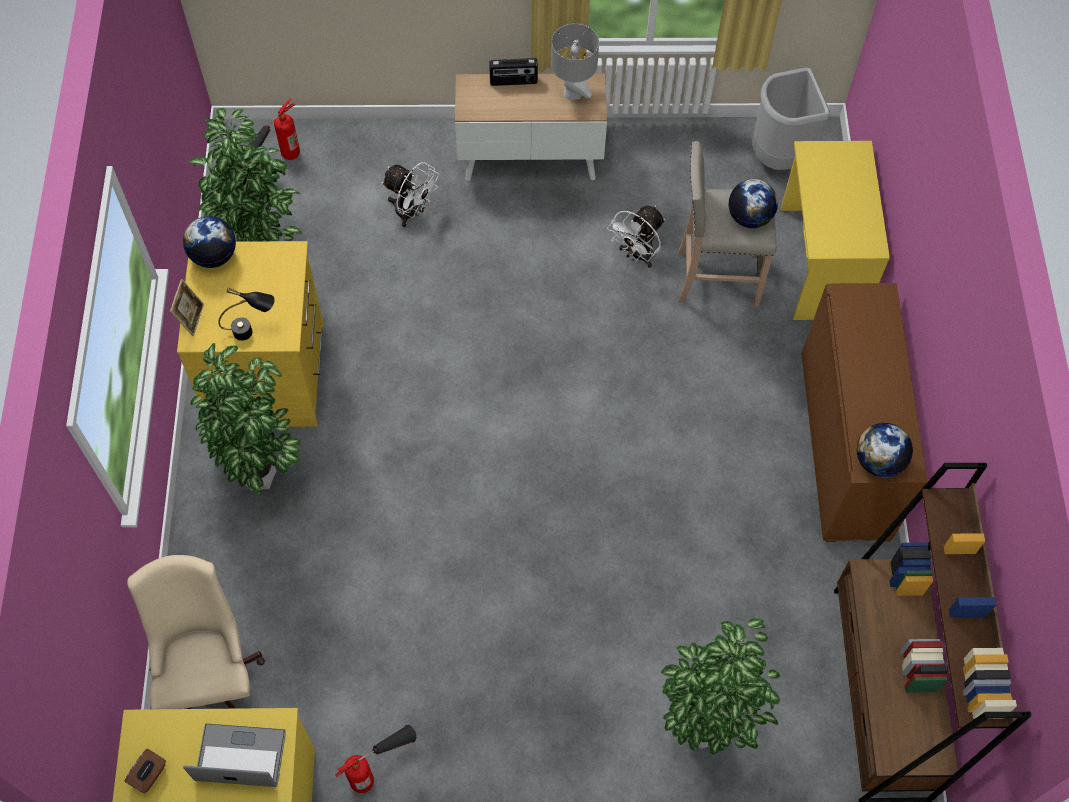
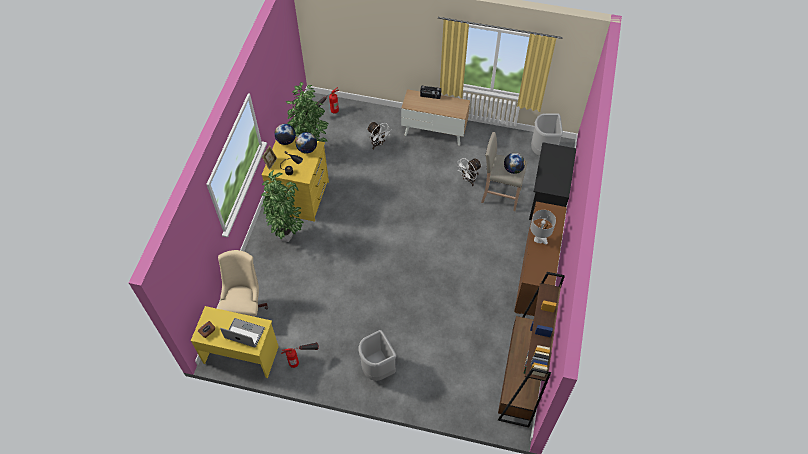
camera: 15 degrees right, 5 degrees down
grey table lamp [551,24,599,100] -> grey table lamp moved to [530,210,556,245]
potted plant [661,618,780,755] -> none
yellow desk [781,141,890,320] -> black desk [529,142,576,220]
globe [857,423,913,478] -> globe moved to [296,132,317,154]
none -> grey trash can [359,330,396,381]

